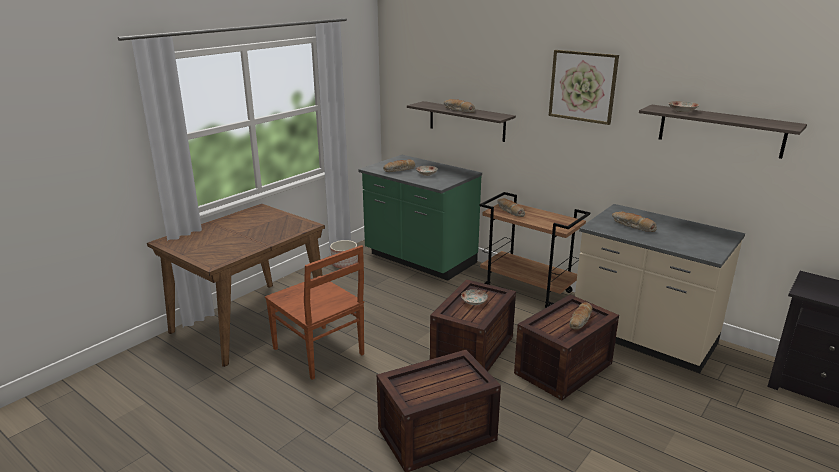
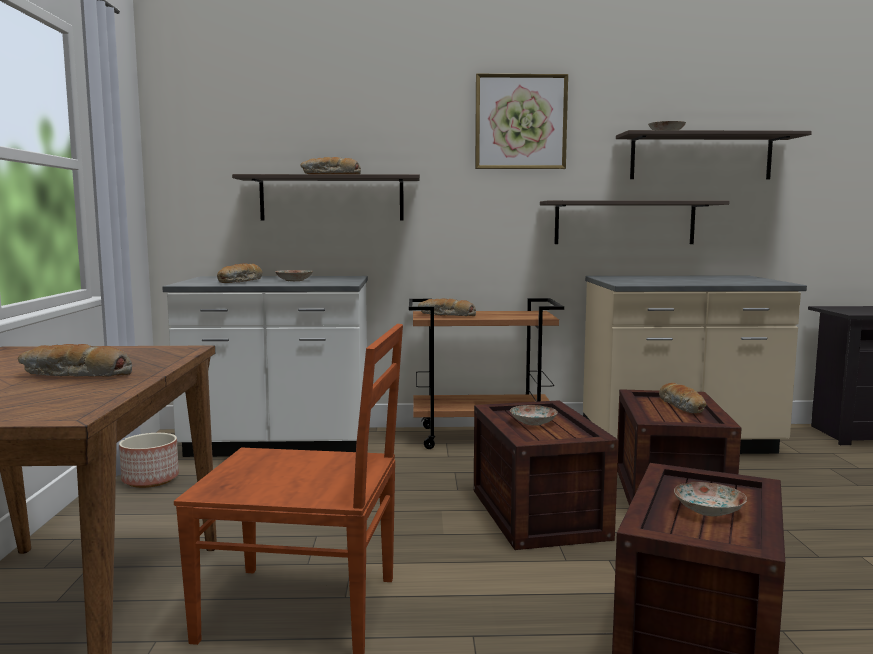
camera: 40 degrees left, 15 degrees down
green counter [358,155,482,281] -> white counter [162,276,368,457]
bread [612,211,657,232] -> bread moved to [18,344,132,376]
none -> shelf [540,200,729,244]
none -> plate [674,482,747,517]

